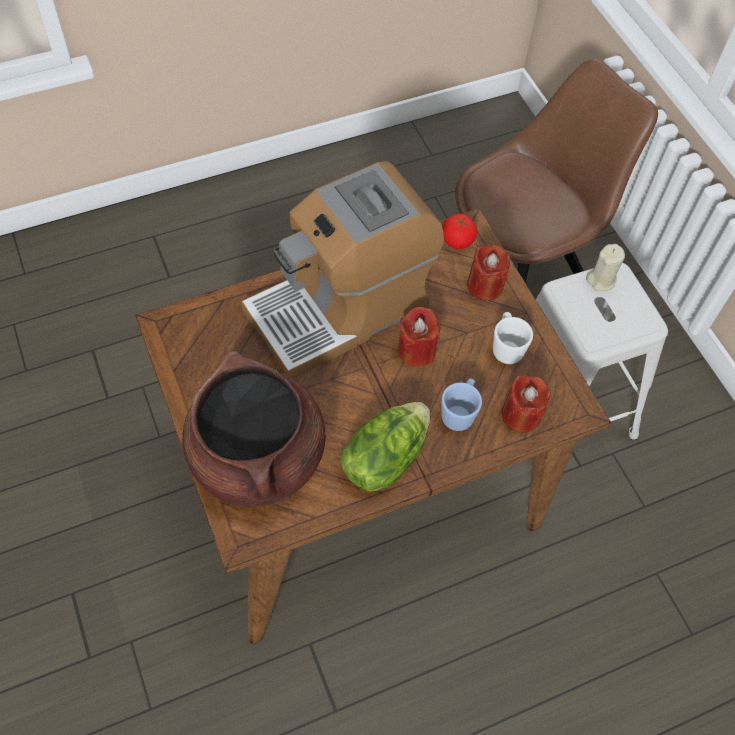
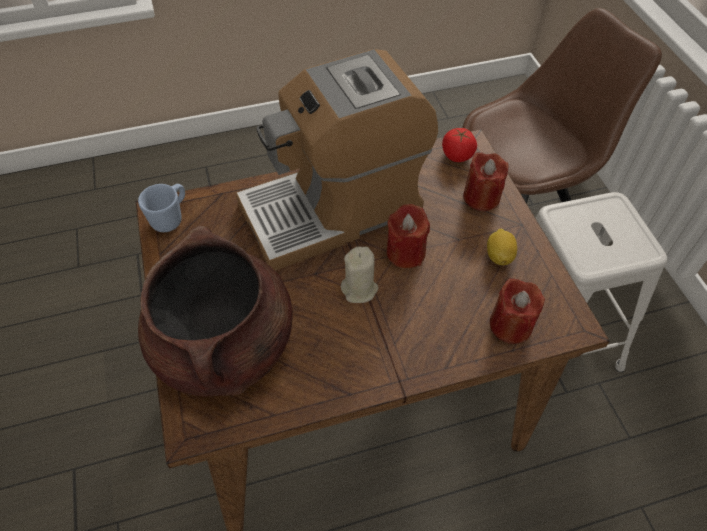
camera: 10 degrees right, 5 degrees down
lettuce [340,402,430,492] -> none
blue mug [441,378,482,431] -> blue mug moved to [138,184,185,232]
white mug [493,312,533,364] -> lemon [487,229,517,265]
beige candle [586,244,625,291] -> beige candle moved to [341,246,378,303]

